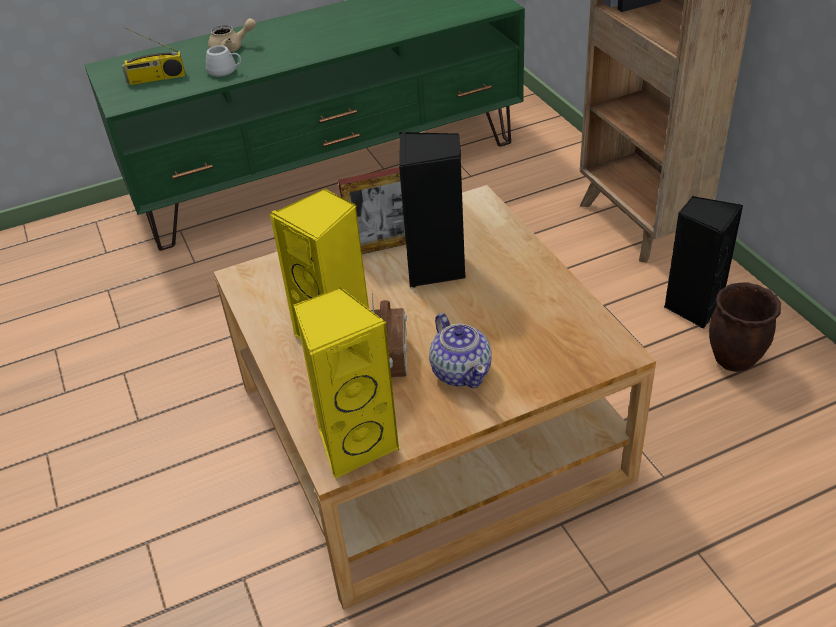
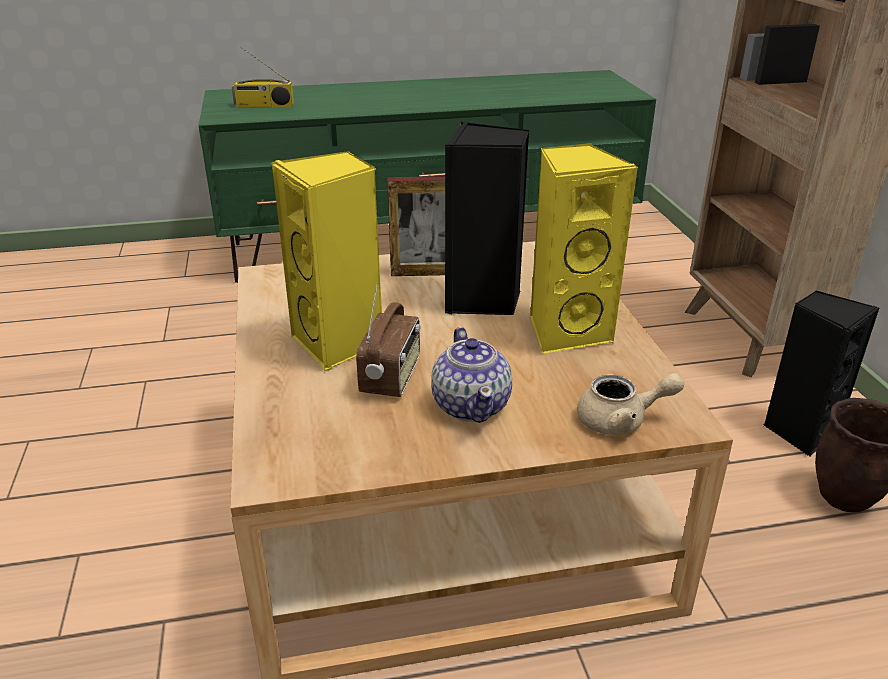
camera: 10 degrees right, 10 degrees down
white mug [206,45,241,77] -> none
beige teapot [208,18,256,52] -> beige teapot moved to [577,373,684,435]
yellow speaker [294,286,401,479] -> yellow speaker moved to [530,143,639,354]

